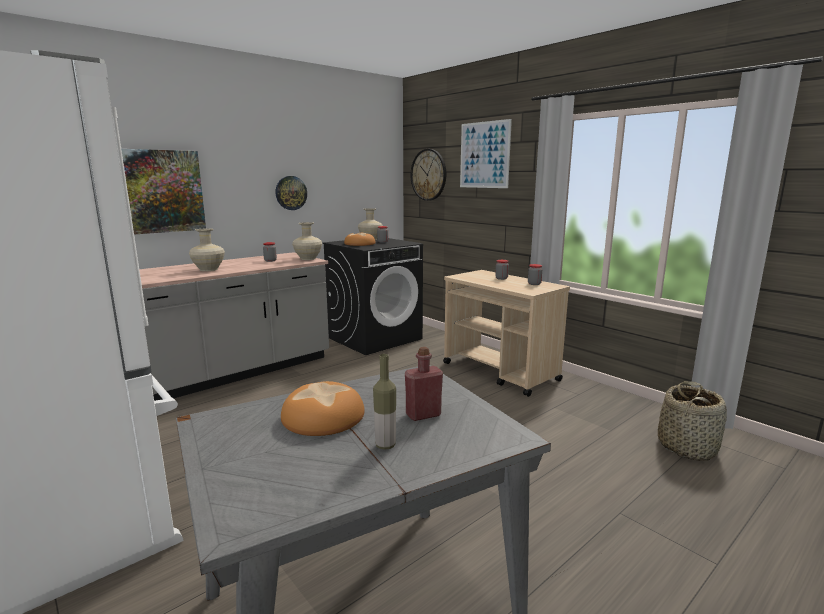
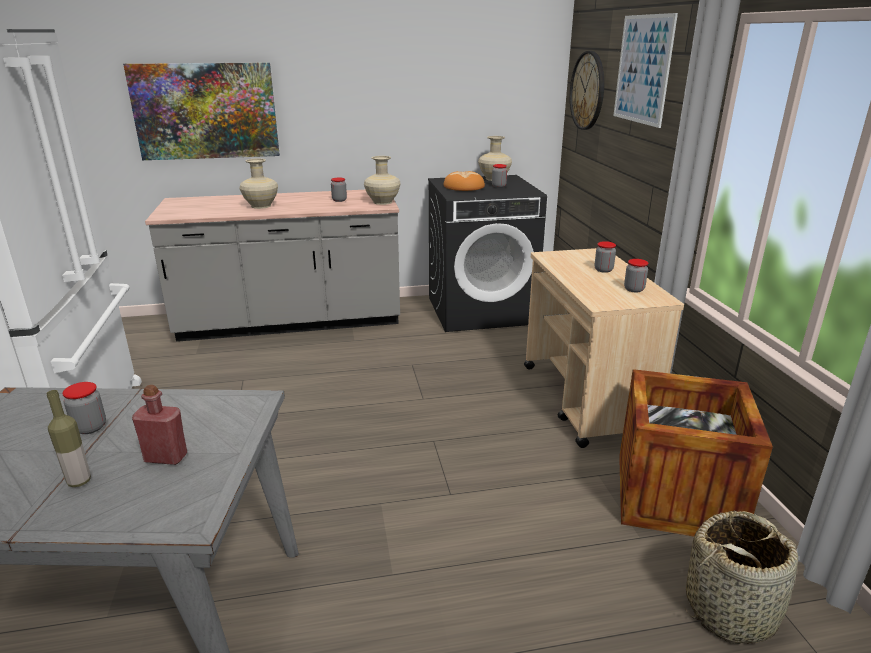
camera: 30 degrees right, 10 degrees up
wall clock [276,176,307,210] -> none
bread [281,381,365,436] -> jar [62,382,106,434]
none -> crate [619,369,773,540]

